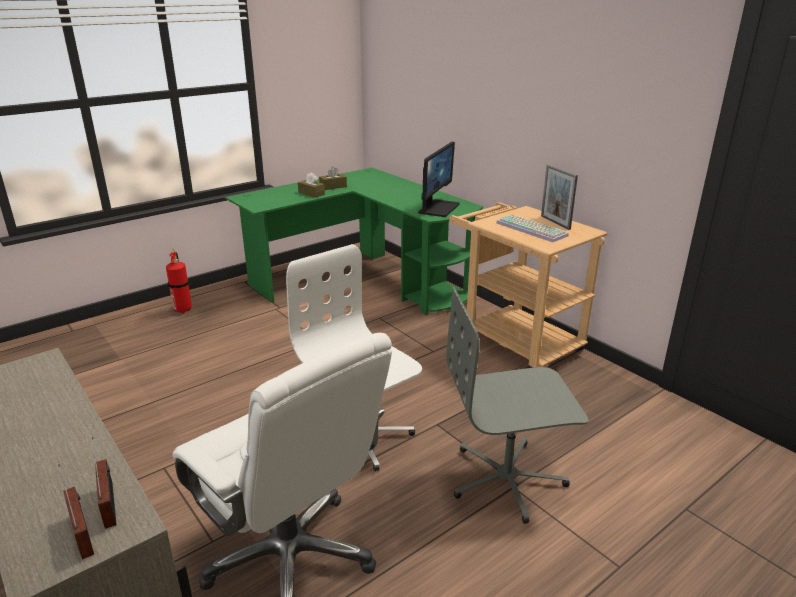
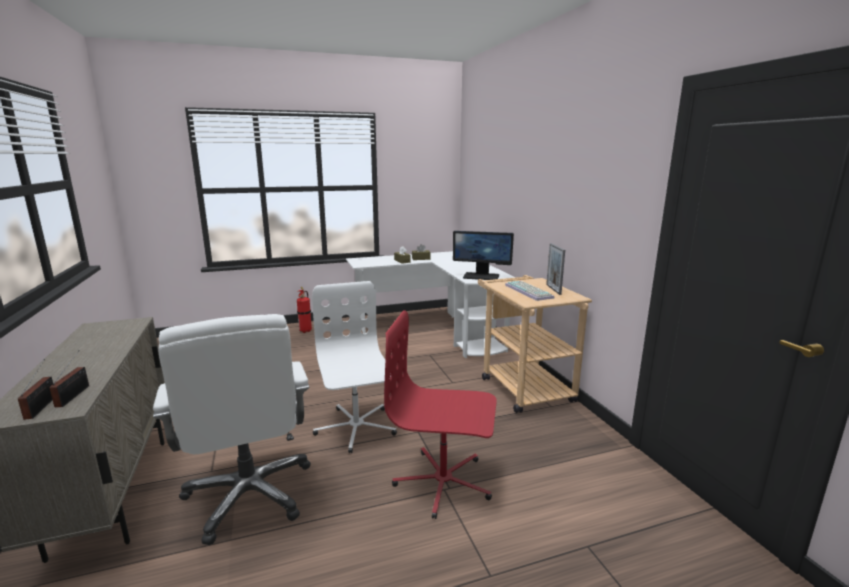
camera: 20 degrees right, 10 degrees down
green desk [225,167,483,315] -> white desk [346,251,516,358]
monitor [418,142,460,217] -> monitor turned 60 degrees clockwise [453,231,514,280]
grey office chair [446,287,588,524] -> red office chair [384,310,497,519]

